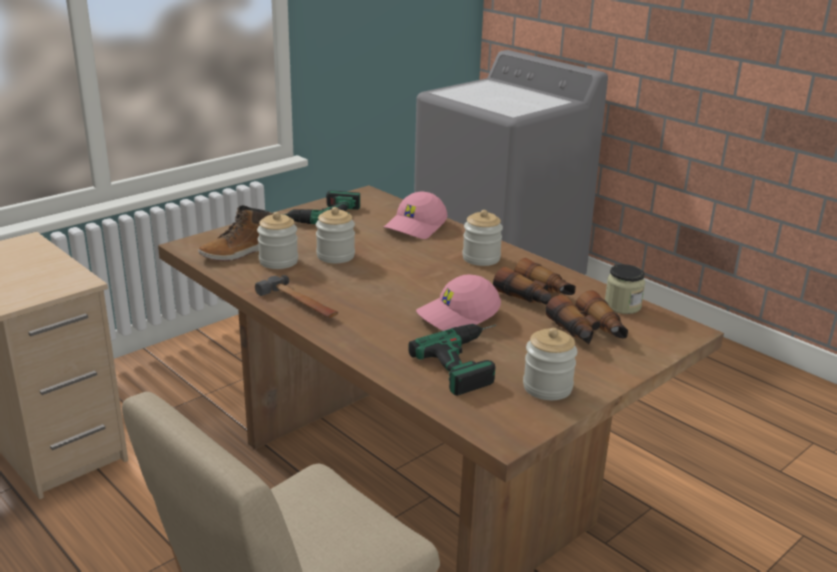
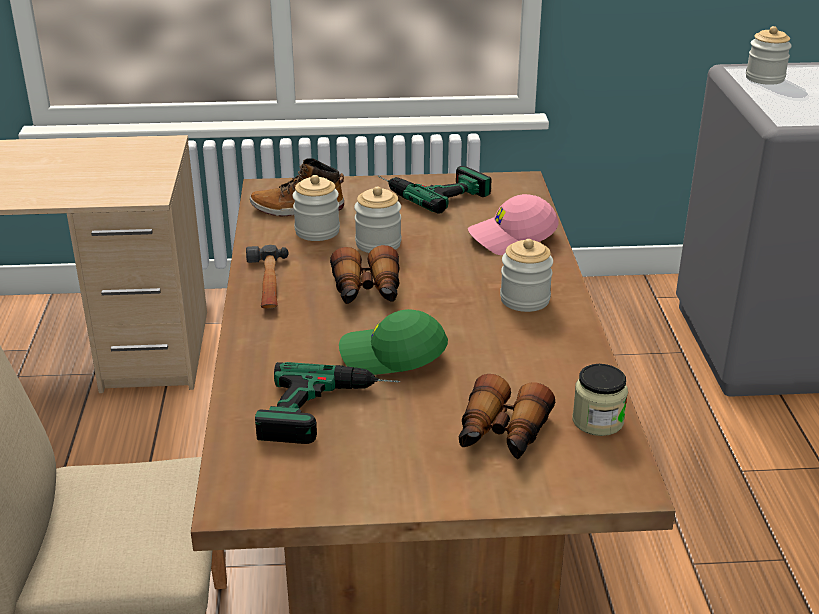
camera: 40 degrees right, 5 degrees up
pink cap [416,274,501,331] -> green cap [339,309,448,375]
binoculars [493,258,576,305] -> binoculars moved to [330,245,400,304]
jar [523,328,577,400] -> jar moved to [746,26,792,85]

